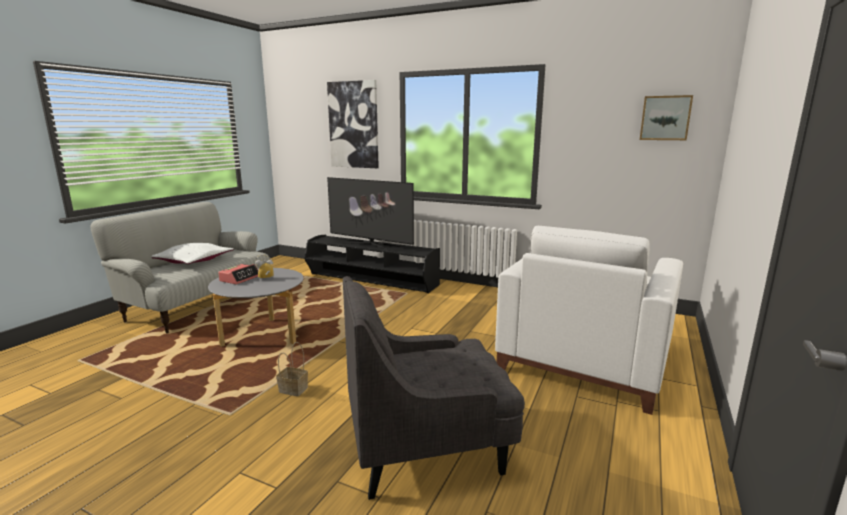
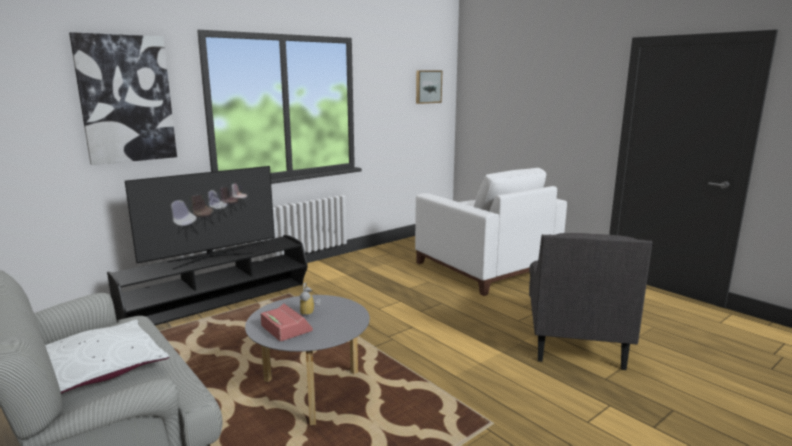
camera: 65 degrees left, 0 degrees up
basket [276,342,308,396] -> none

